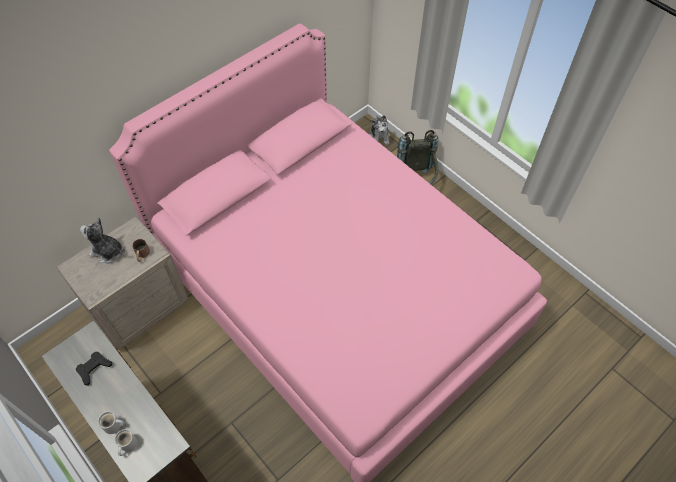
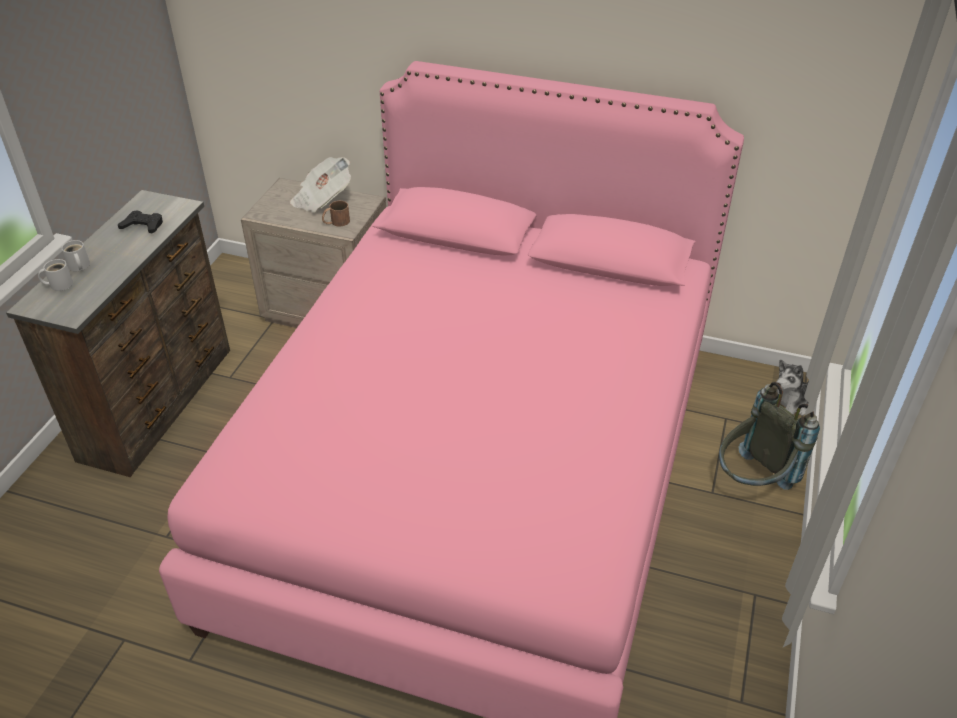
camera: 60 degrees right, 15 degrees down
plush toy [80,218,125,264] -> newspaper [290,157,351,213]

